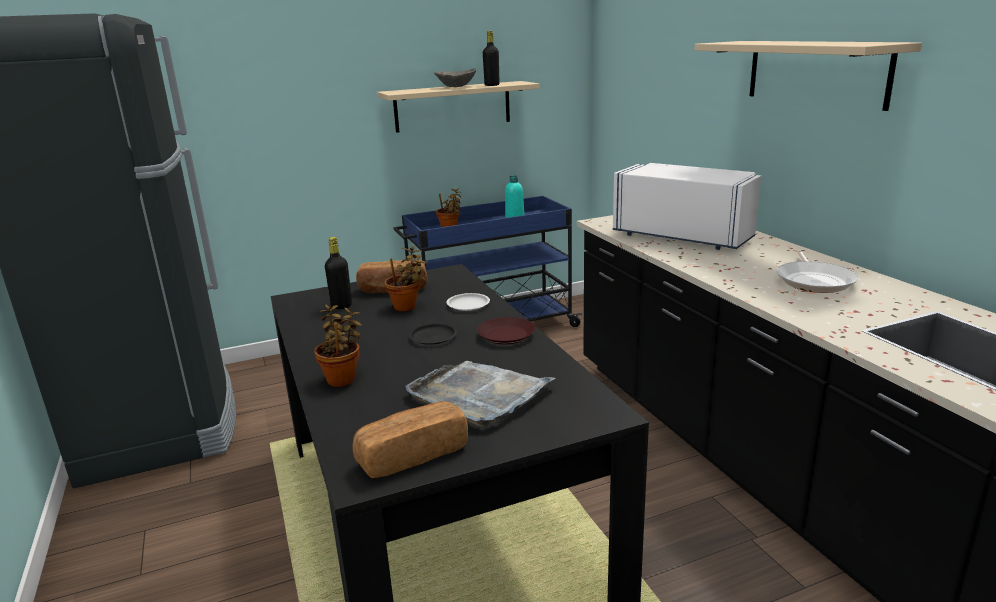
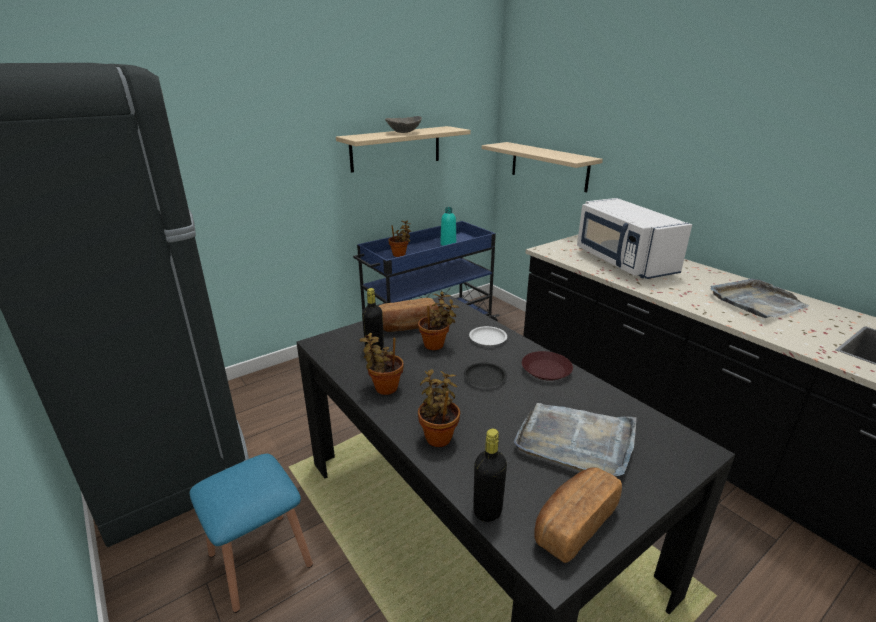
camera: 15 degrees left, 5 degrees up
black bottle [483,31,499,86] -> black bottle moved to [473,429,507,522]
white microwave [613,163,761,250] -> white microwave turned 135 degrees counterclockwise [577,198,692,279]
beige shelf [694,41,922,111] -> beige shelf moved to [482,142,603,192]
frying pan [776,250,858,293] -> grey tray [710,279,810,318]
none -> blue stool [190,454,313,613]
none -> potted plant [360,333,404,395]

